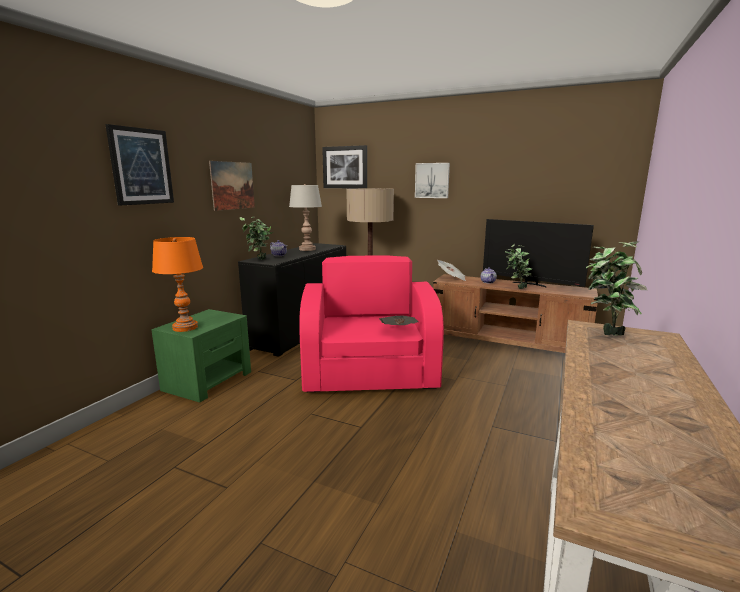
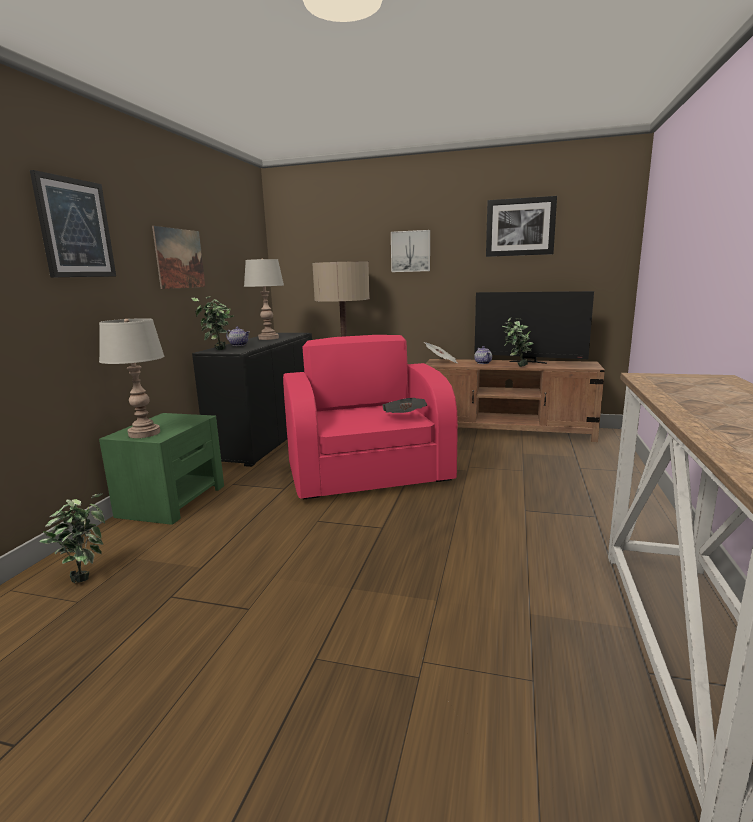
camera: 10 degrees left, 0 degrees up
orange table lamp [152,237,203,332] -> grey table lamp [99,318,165,438]
picture [322,145,367,188] -> picture moved to [486,196,557,257]
potted plant [586,241,647,336] -> potted plant moved to [39,493,105,583]

